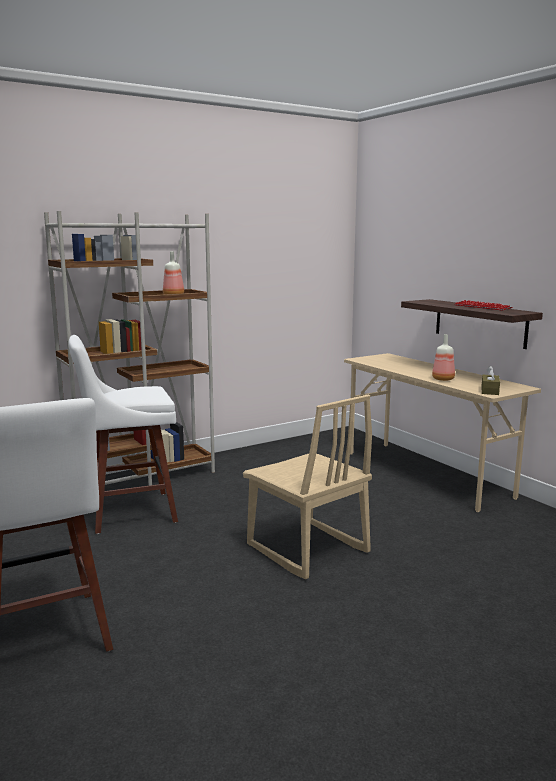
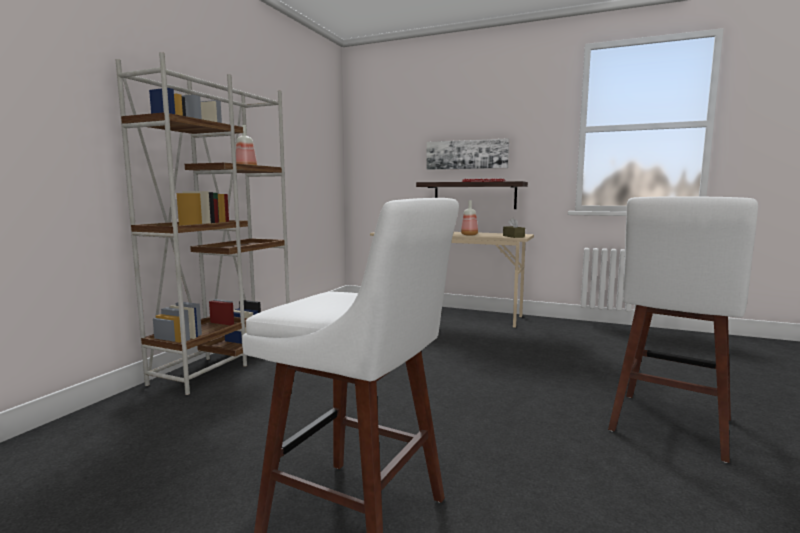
camera: 35 degrees left, 5 degrees down
white stool [68,335,178,534] -> white stool moved to [608,196,758,463]
beige chair [243,395,372,579] -> none
none -> picture [426,138,509,170]

